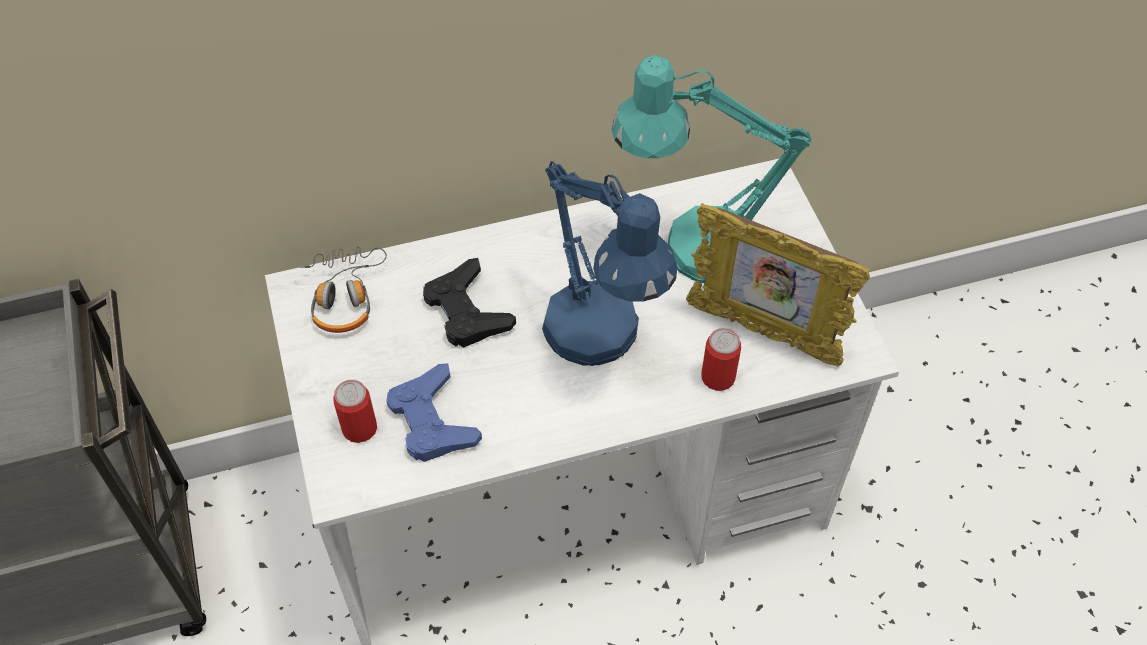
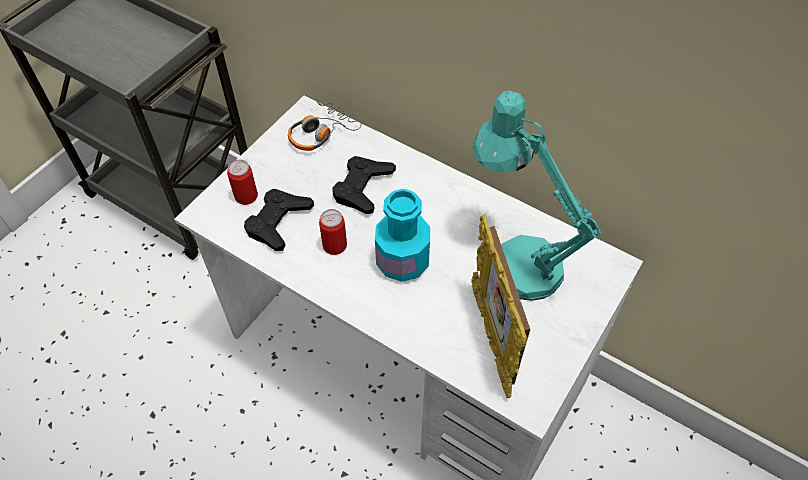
camera: 50 degrees right, 0 degrees up
blue game controller [386,363,482,462] -> black game controller [244,189,314,251]
blue table lamp [542,161,677,366] -> turquoise bottle [375,189,430,282]
can [701,328,741,391] -> can moved to [319,209,347,255]

